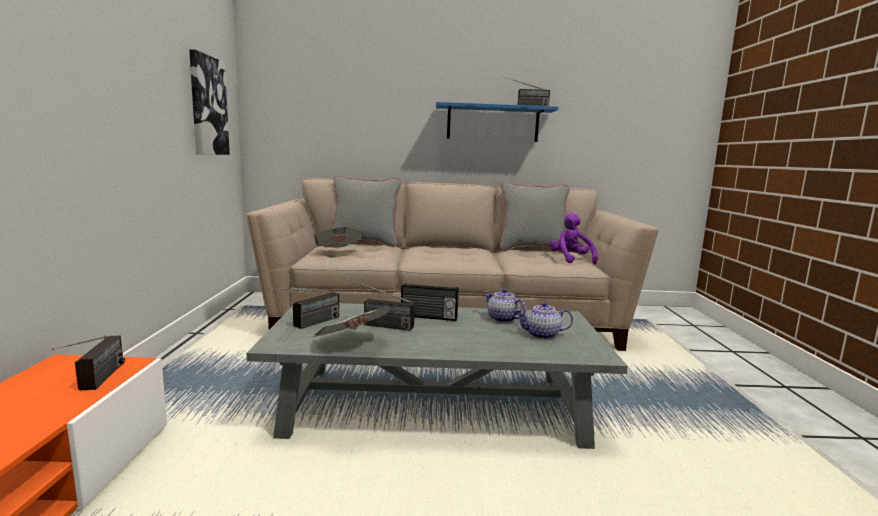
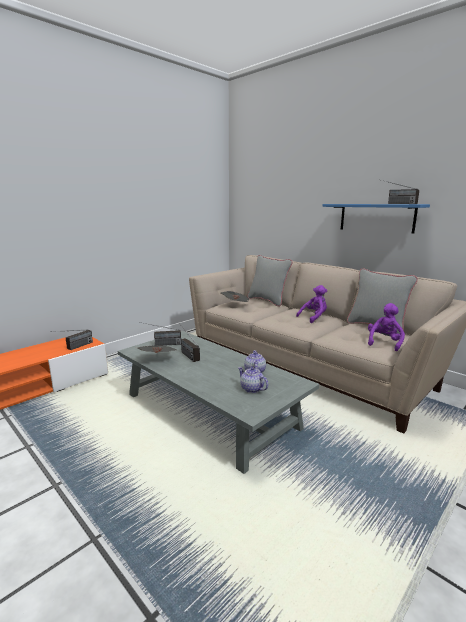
camera: 45 degrees right, 5 degrees up
picture [189,49,230,155] -> none
radio [401,283,459,321] -> none
none -> purple plush toy [296,285,327,323]

